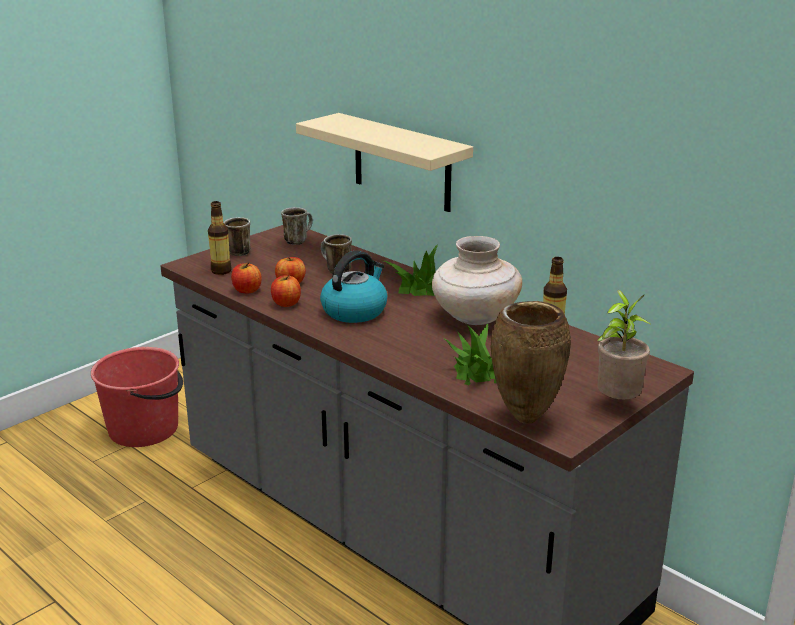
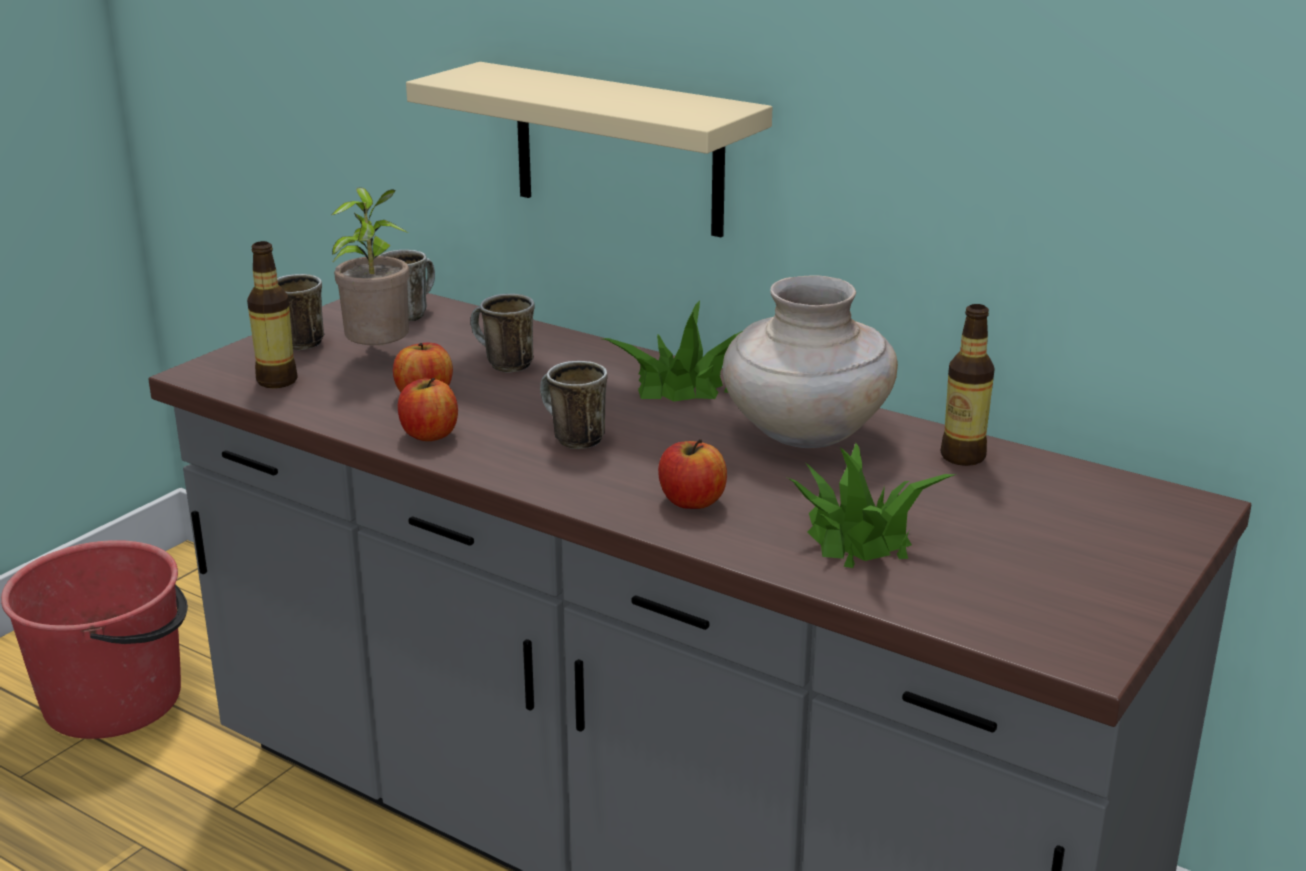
camera: 10 degrees left, 0 degrees up
apple [231,262,262,293] -> apple moved to [658,439,727,509]
kettle [320,250,387,323] -> mug [540,361,608,449]
brown vase [491,301,571,424] -> none
potted plant [597,290,652,399] -> potted plant moved to [332,187,409,345]

